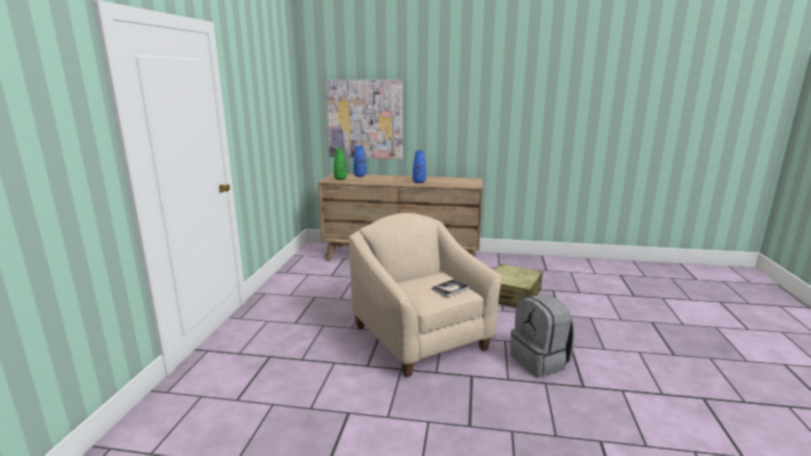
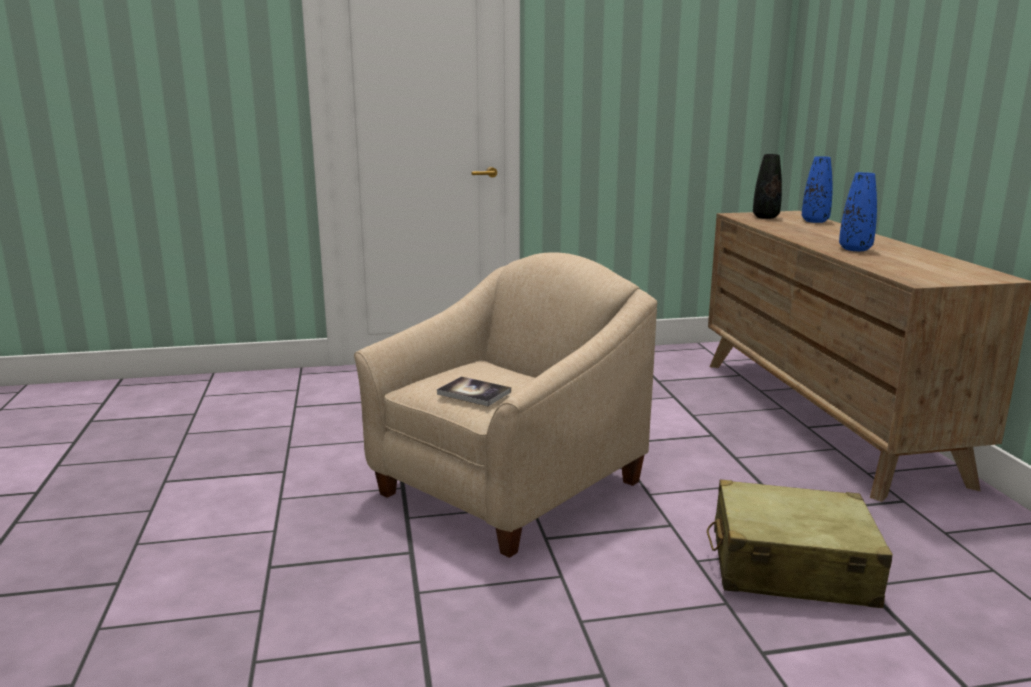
camera: 70 degrees right, 0 degrees up
picture [326,80,403,159] -> none
green vase [333,148,347,180] -> black vase [753,154,782,219]
grey backpack [510,294,574,377] -> none

